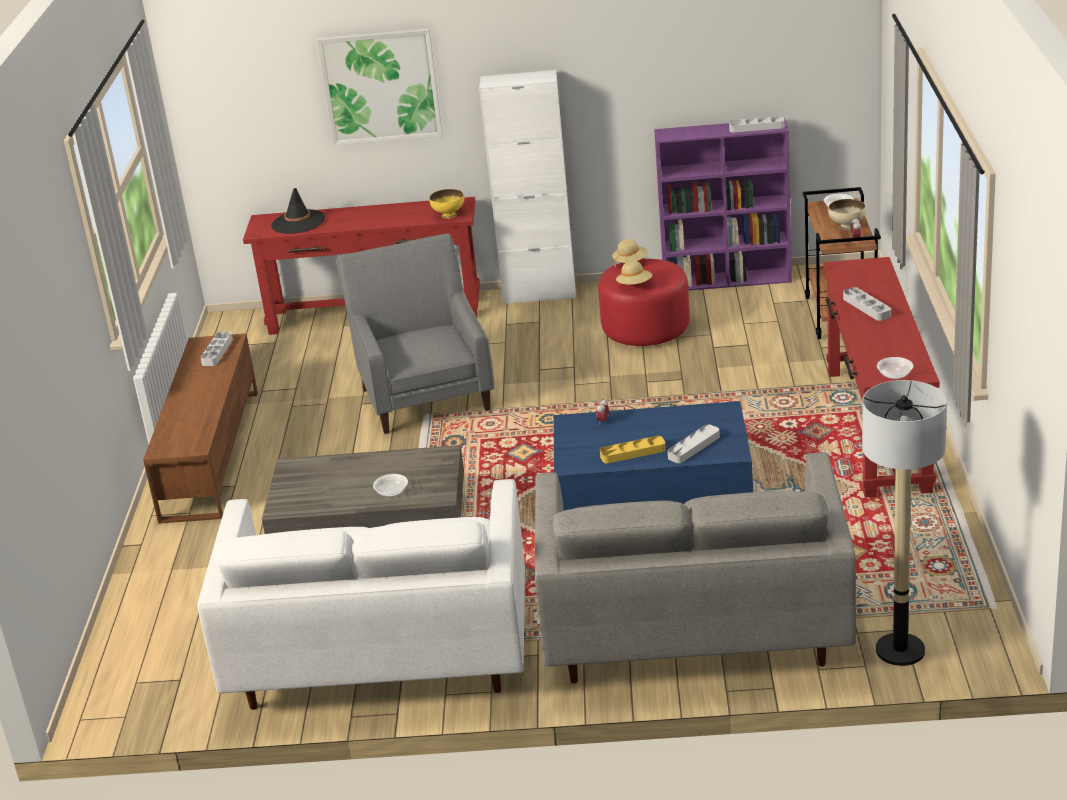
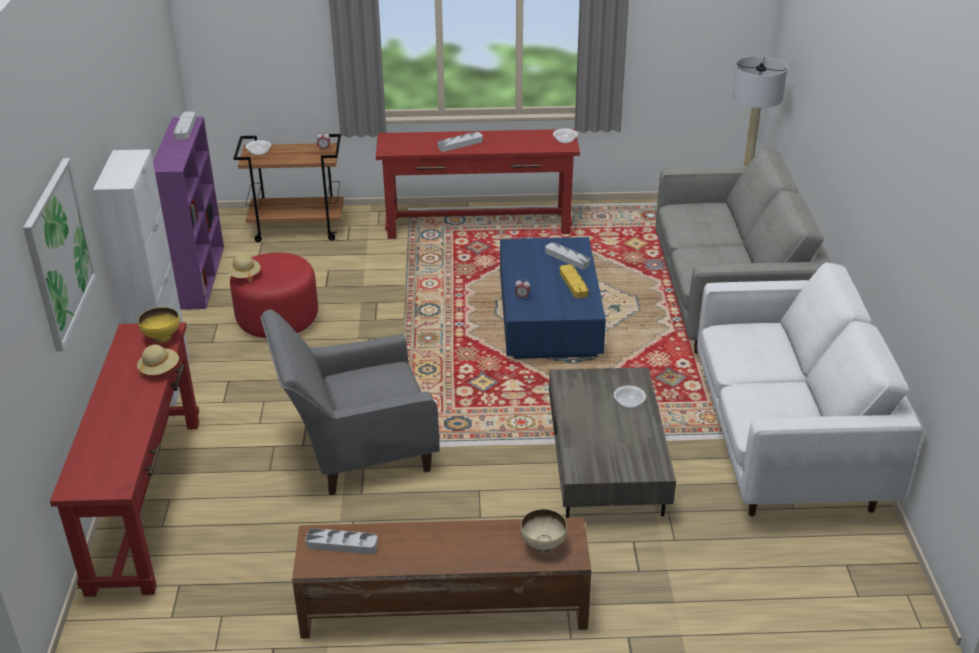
camera: 95 degrees left, 5 degrees up
black hat [271,188,325,234] -> none
beige hat [616,261,652,285] -> beige hat moved to [137,345,179,378]
beige bowl [828,199,866,230] -> beige bowl moved to [521,509,567,553]

